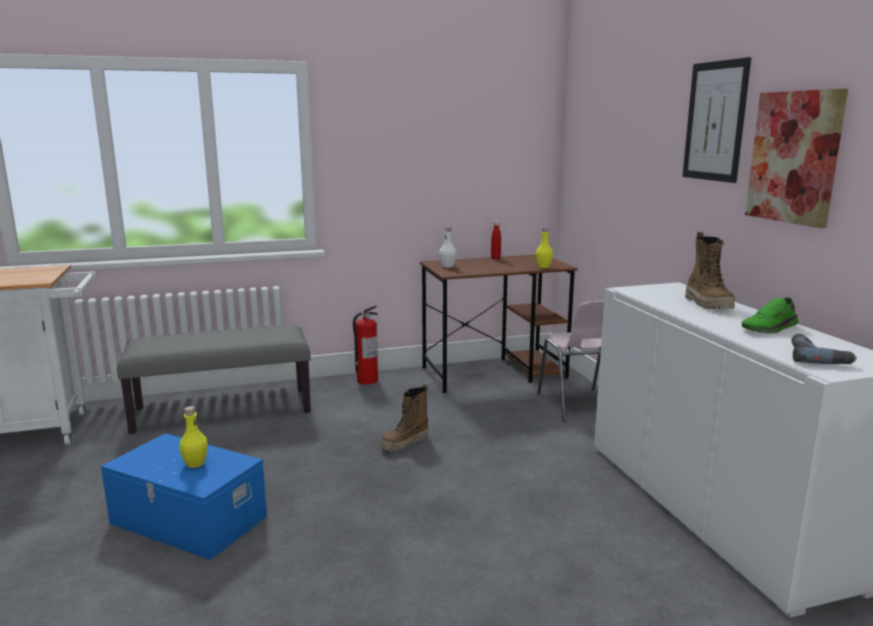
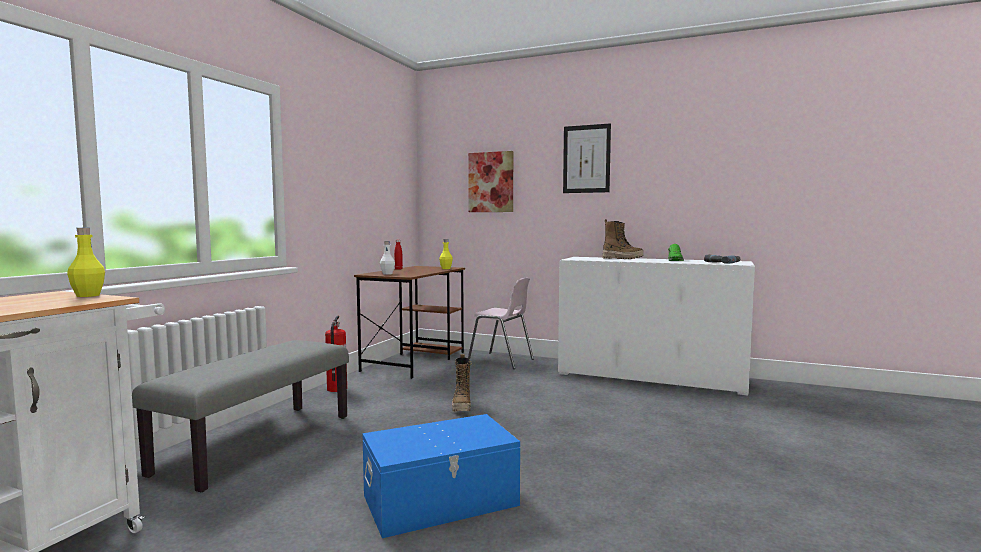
camera: 50 degrees left, 10 degrees down
yellow bottle [179,406,208,468] -> yellow bottle moved to [67,228,105,297]
picture [745,88,848,228] -> picture moved to [468,151,513,212]

